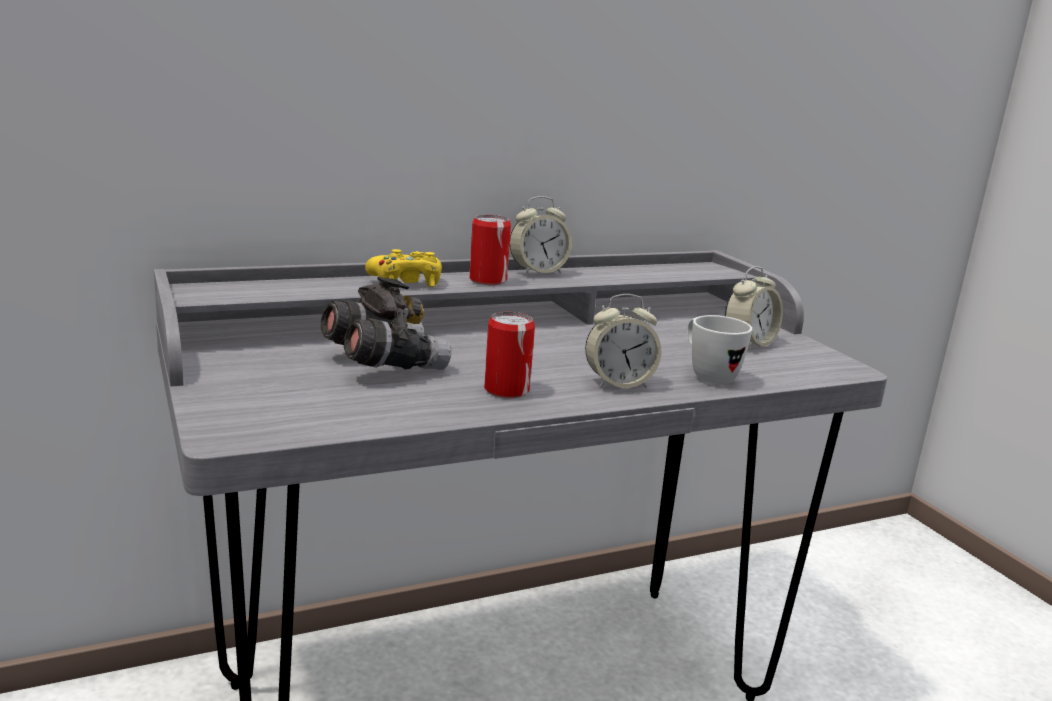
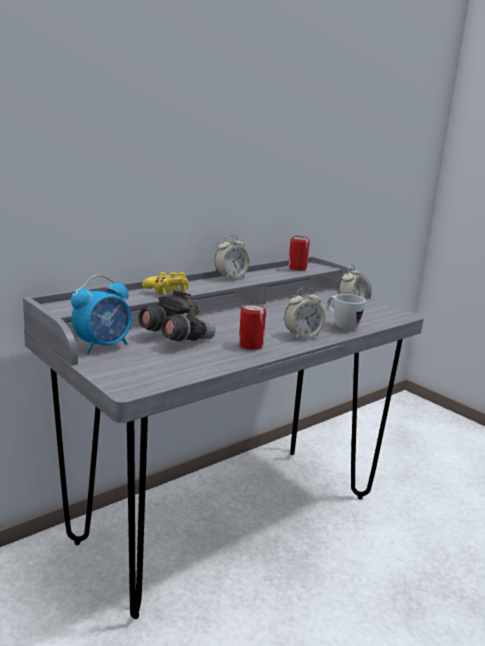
camera: 15 degrees left, 0 degrees up
can [469,215,511,285] -> can moved to [288,236,310,271]
none -> alarm clock [71,275,132,354]

